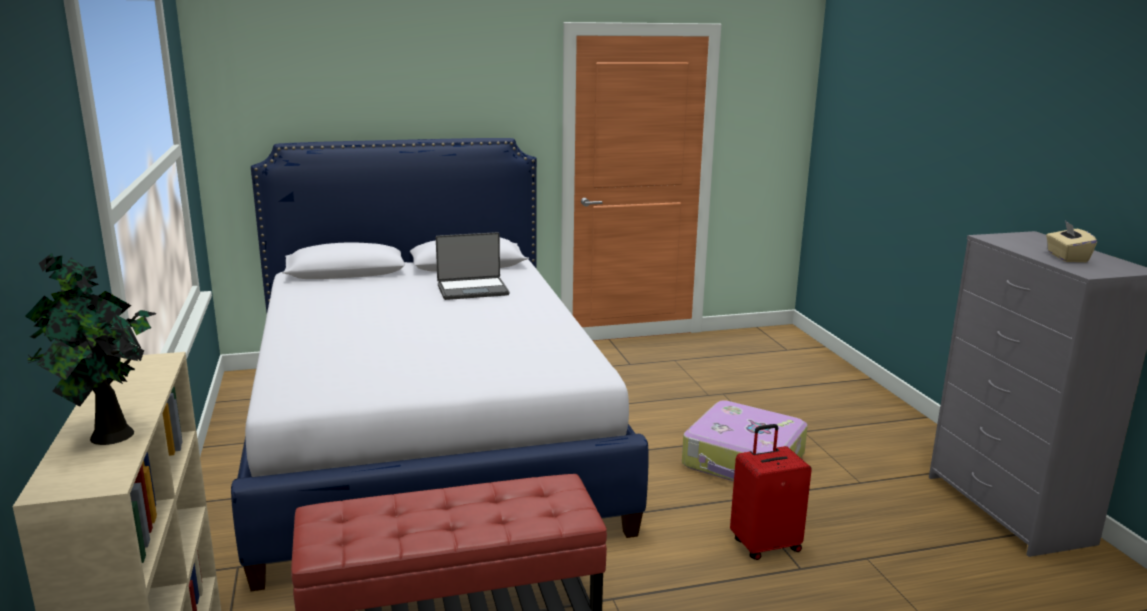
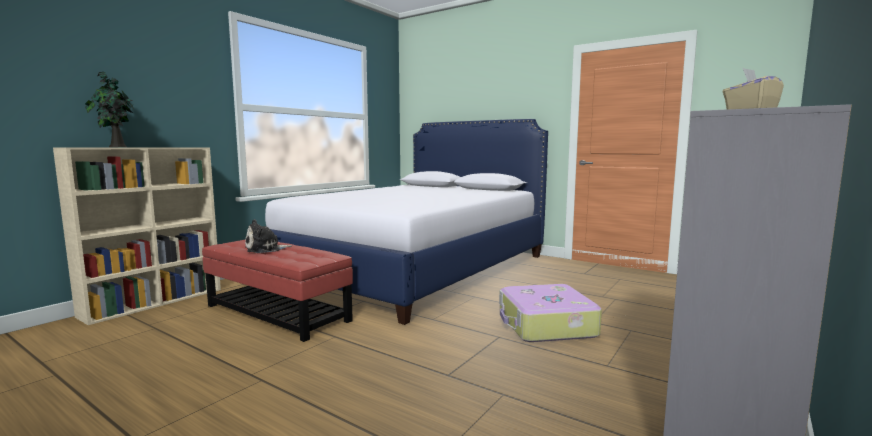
camera: 50 degrees right, 10 degrees down
laptop [436,232,509,300] -> none
red suitcase [730,424,812,560] -> none
none -> plush toy [245,219,292,253]

